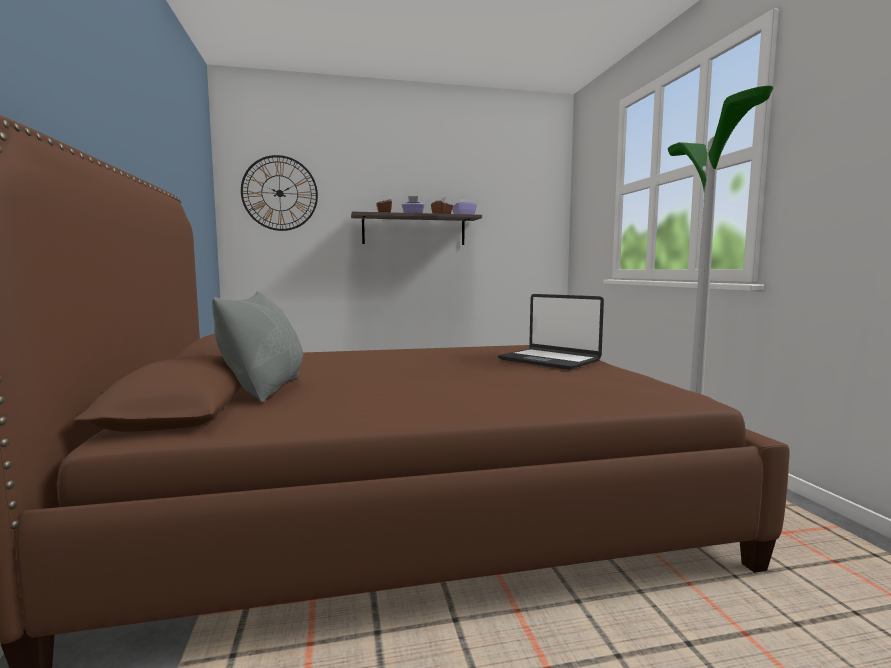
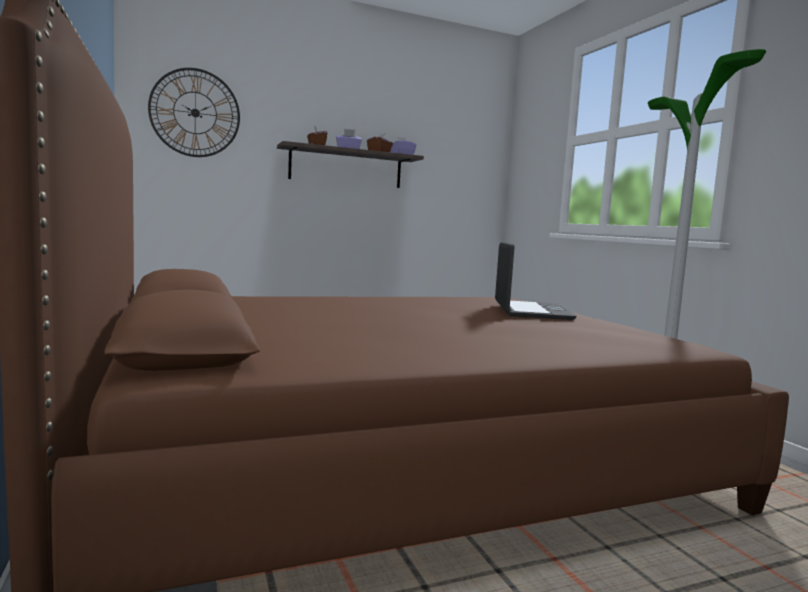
camera: 10 degrees left, 0 degrees up
grey pillow [212,291,303,402] -> none
laptop [498,294,604,370] -> laptop turned 120 degrees counterclockwise [495,242,577,320]

